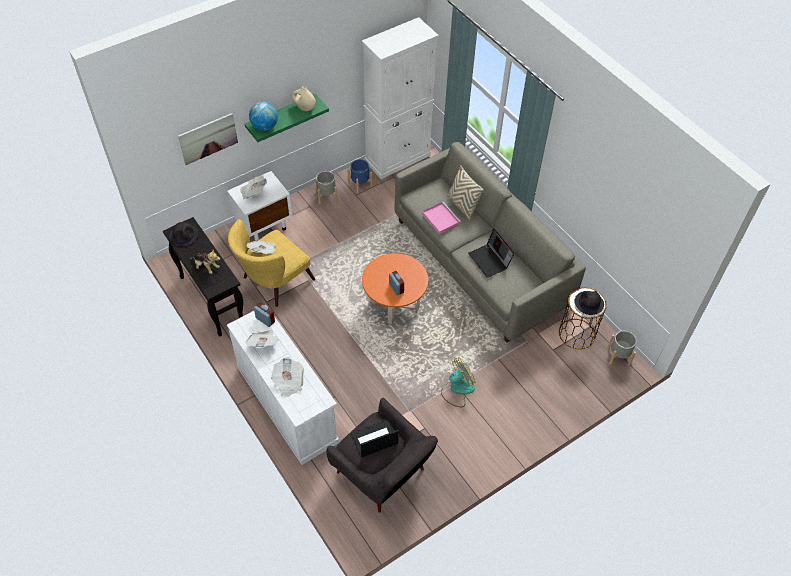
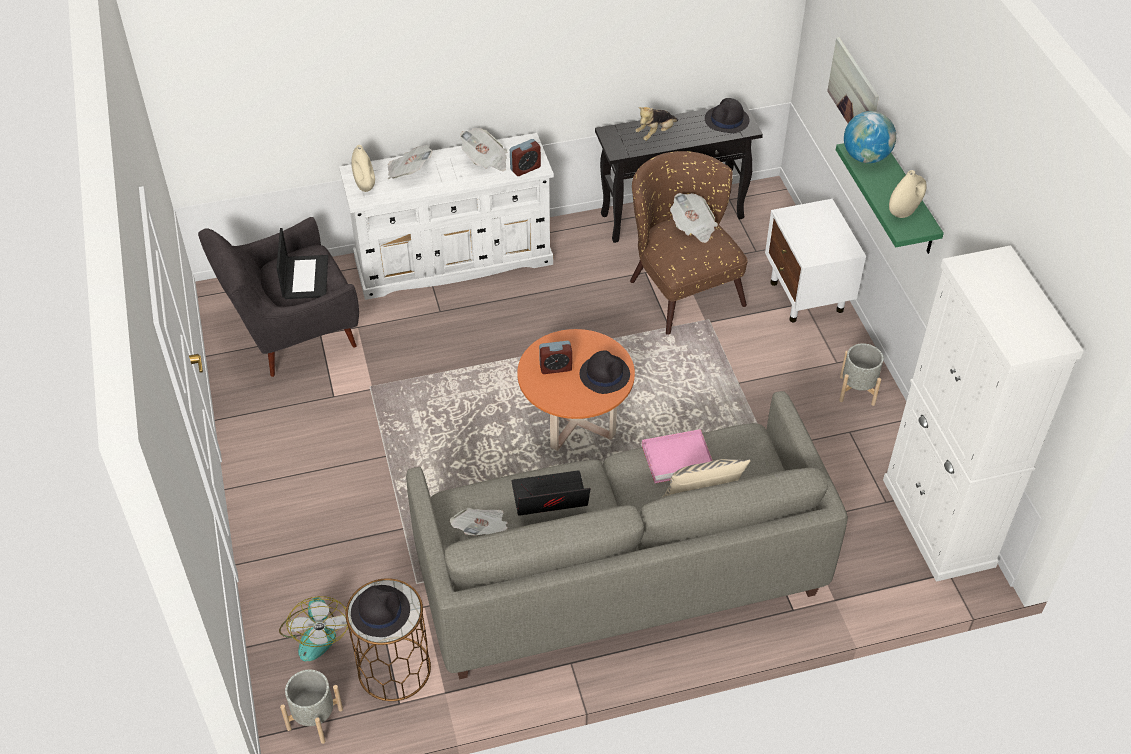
camera: 110 degrees right, 5 degrees down
yellow armchair [228,219,315,307] -> brown armchair [630,151,748,335]
newspaper [240,175,267,199] -> newspaper moved to [450,508,508,535]
blue planter [347,159,373,194] -> none
fan [441,357,475,407] -> fan moved to [279,596,348,662]
none -> beige vase [351,145,375,192]
none -> black hat [580,351,630,394]

